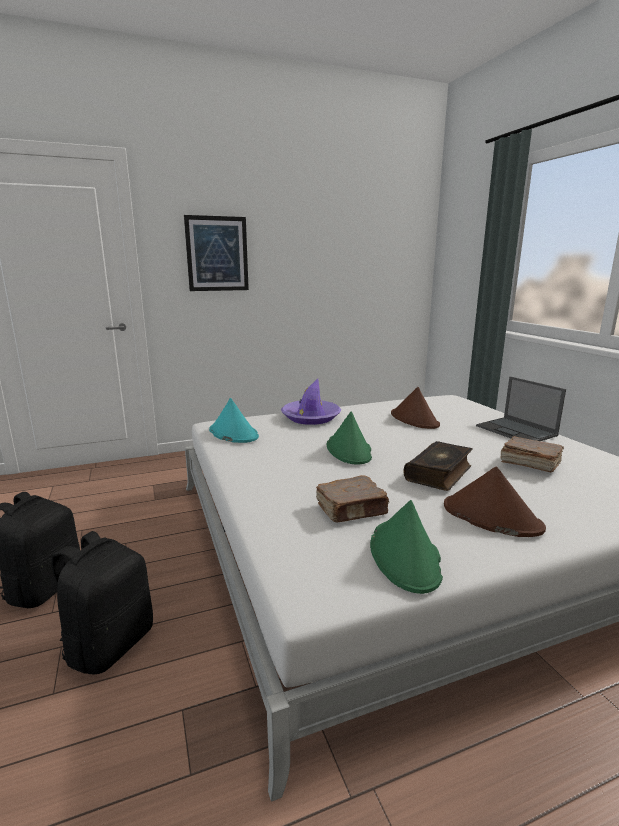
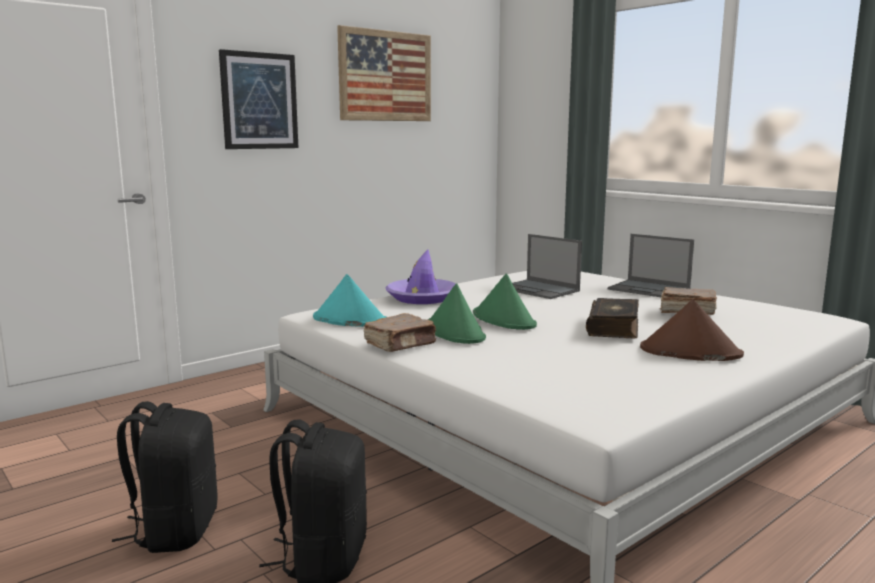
camera: 20 degrees left, 5 degrees down
brown book [316,475,389,522] -> brown book moved to [364,313,436,352]
green hat [370,500,443,594] -> green hat moved to [429,283,486,344]
brown hat [391,387,440,429] -> laptop [512,234,582,299]
none -> picture [337,25,431,121]

